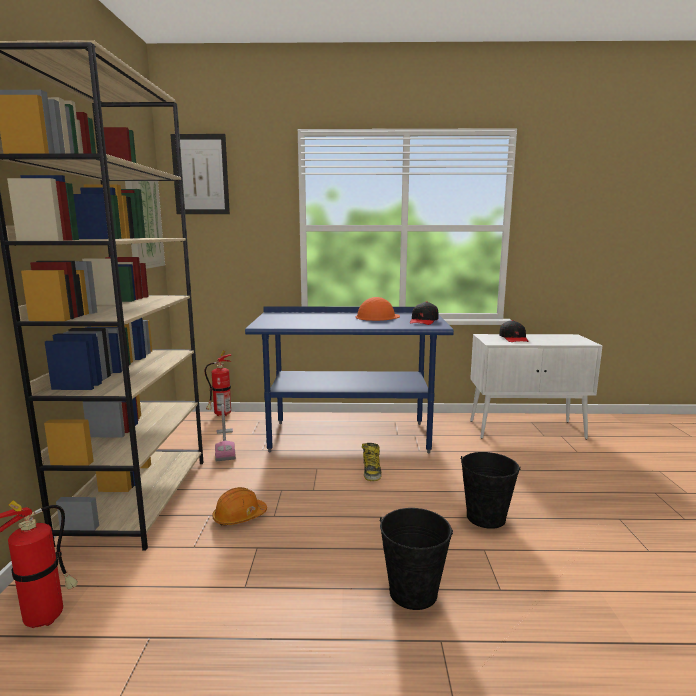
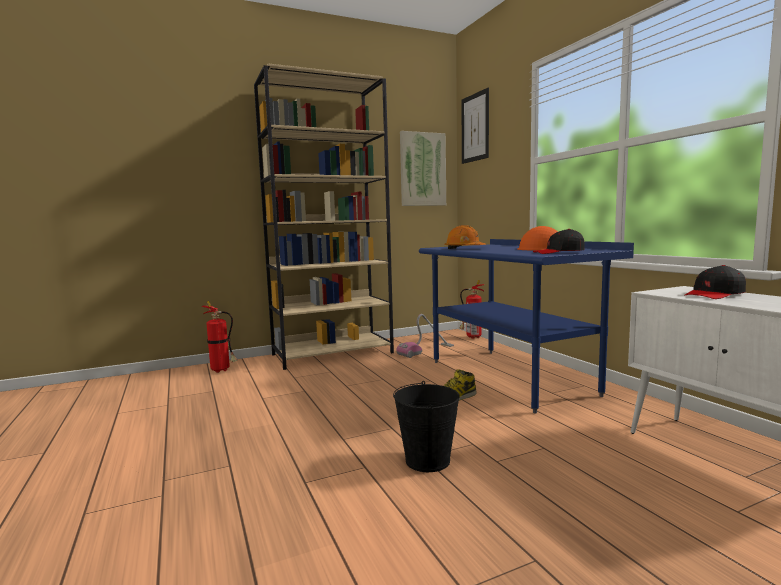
camera: 65 degrees right, 5 degrees down
orange hard hat [212,487,267,526] -> orange hard hat moved to [445,225,486,249]
black bucket [379,508,453,610] -> none

